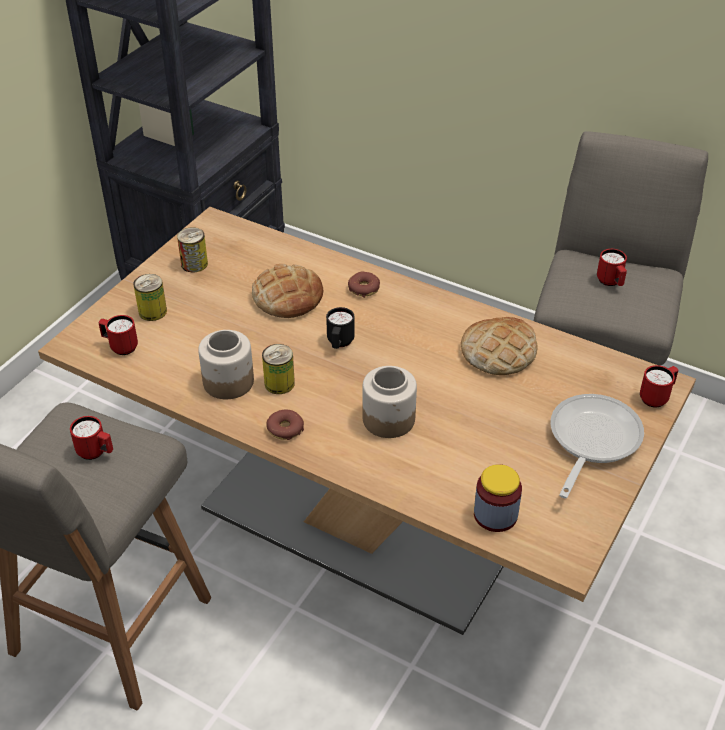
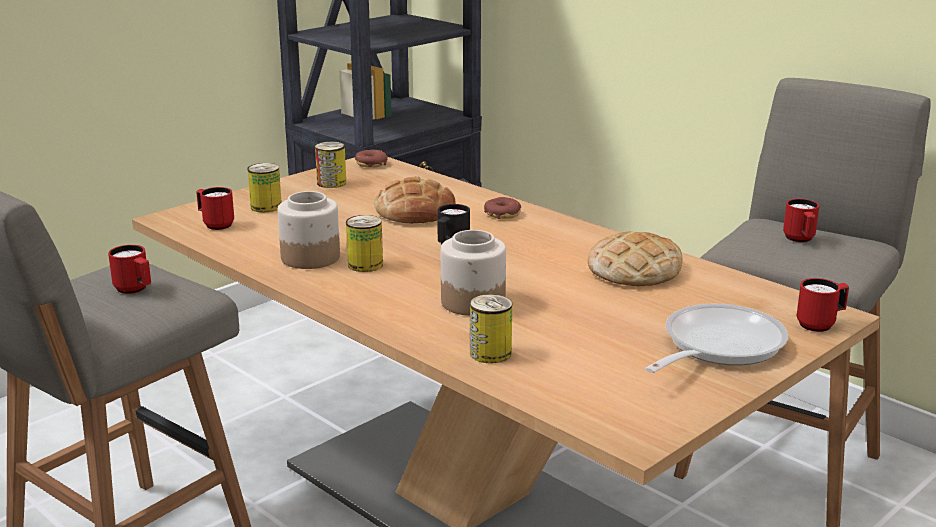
camera: 15 degrees right, 20 degrees down
donut [266,410,304,440] -> donut moved to [355,150,388,168]
jar [474,464,522,532] -> none
none -> can [470,294,512,363]

